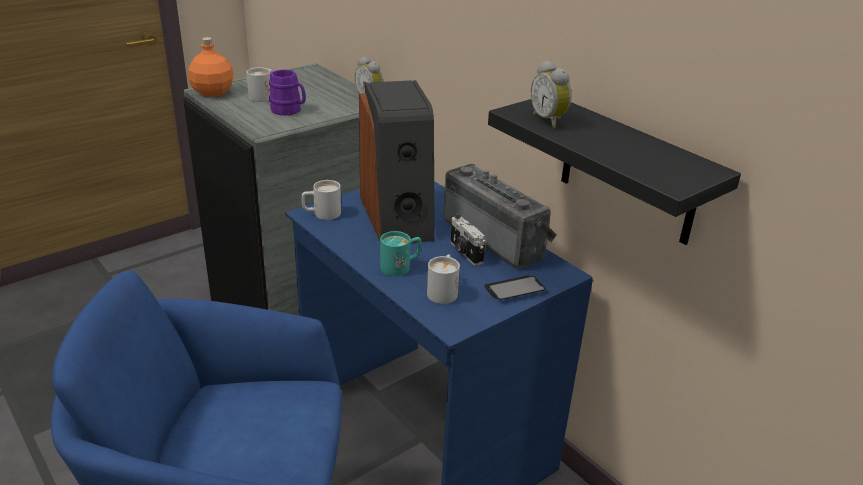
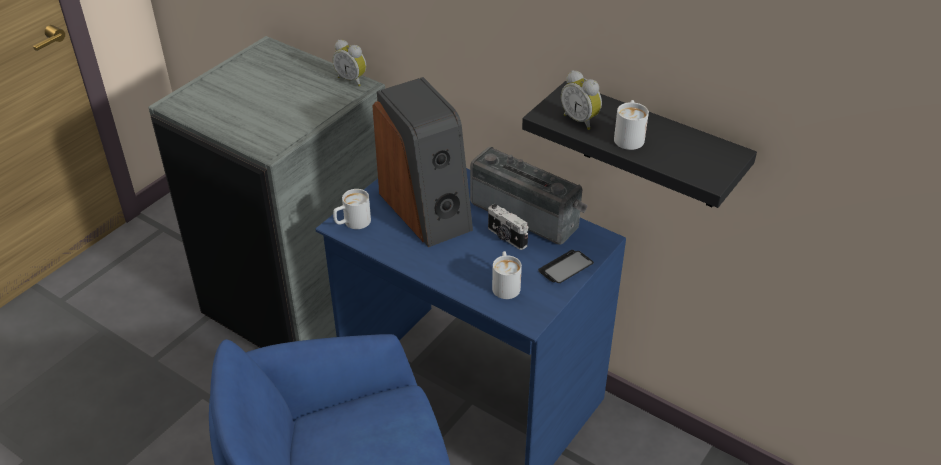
camera: 15 degrees left, 10 degrees up
orange bottle [188,37,234,97] -> none
white mug [246,68,273,102] -> white mug moved to [614,100,649,150]
purple mug [269,70,306,116] -> none
turquoise mug [380,231,422,276] -> none

